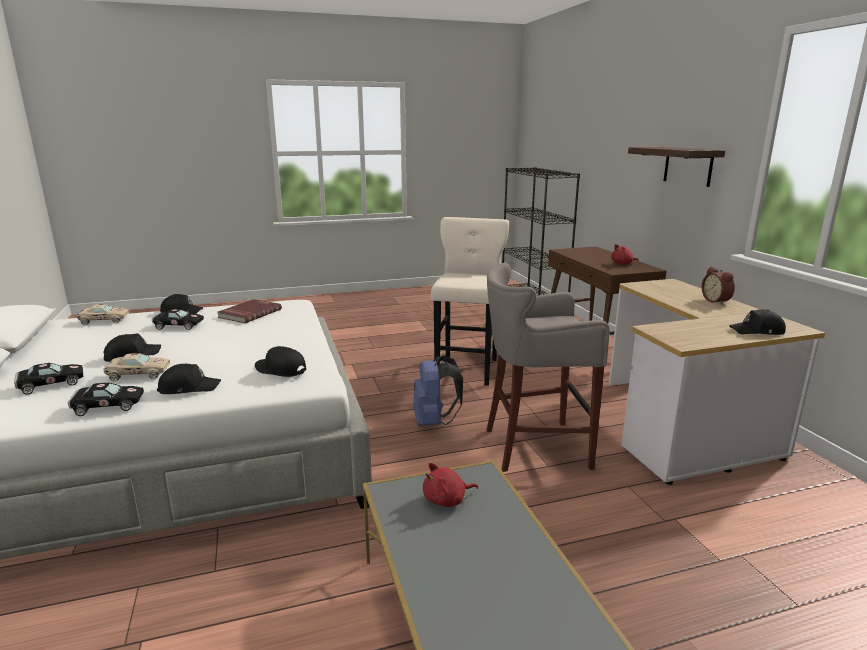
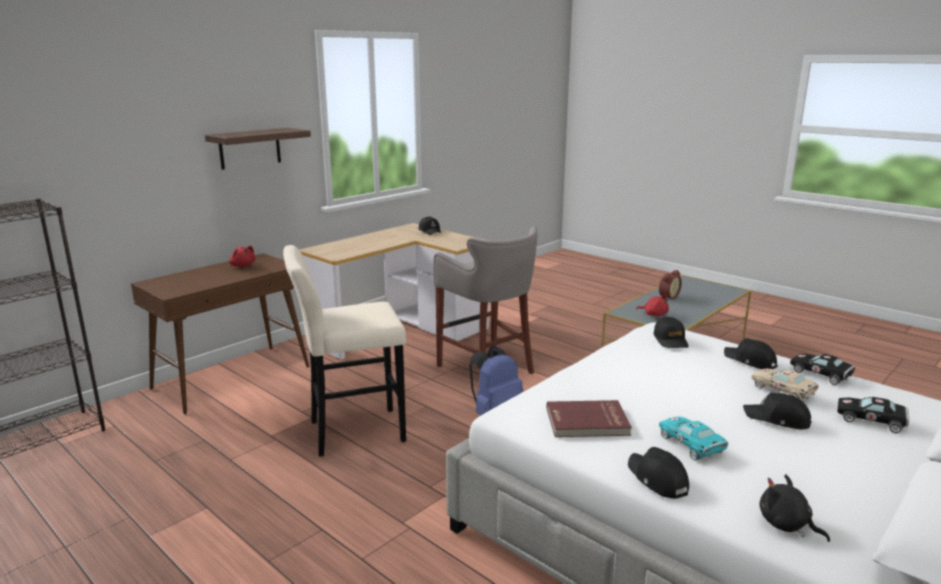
camera: 120 degrees left, 0 degrees up
beige toy car [76,304,129,325] -> black plush toy [759,474,830,542]
black toy car [152,309,204,330] -> turquoise toy car [659,416,728,460]
alarm clock [702,267,735,305] -> alarm clock moved to [659,270,682,299]

